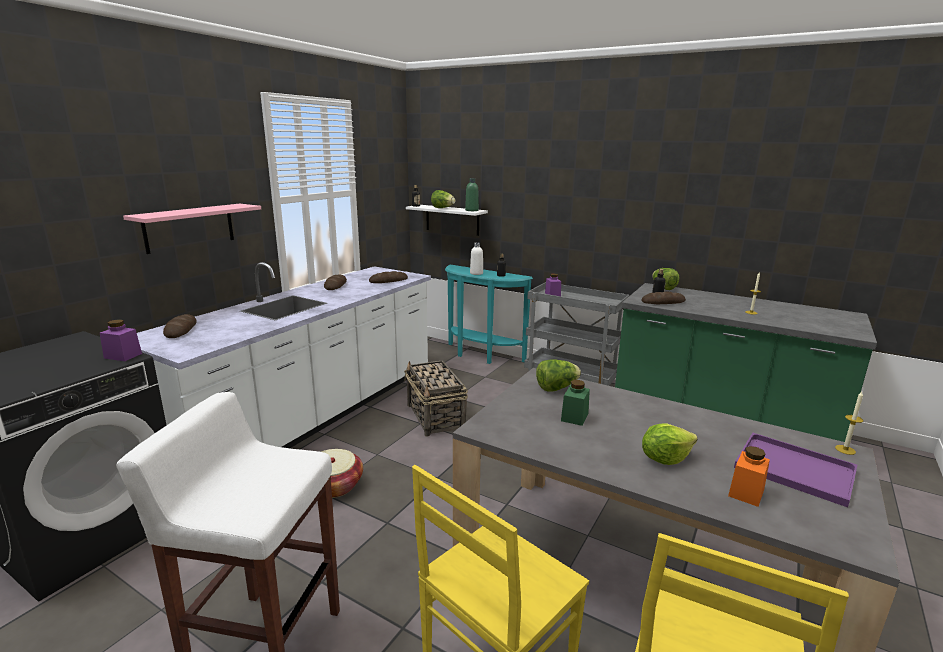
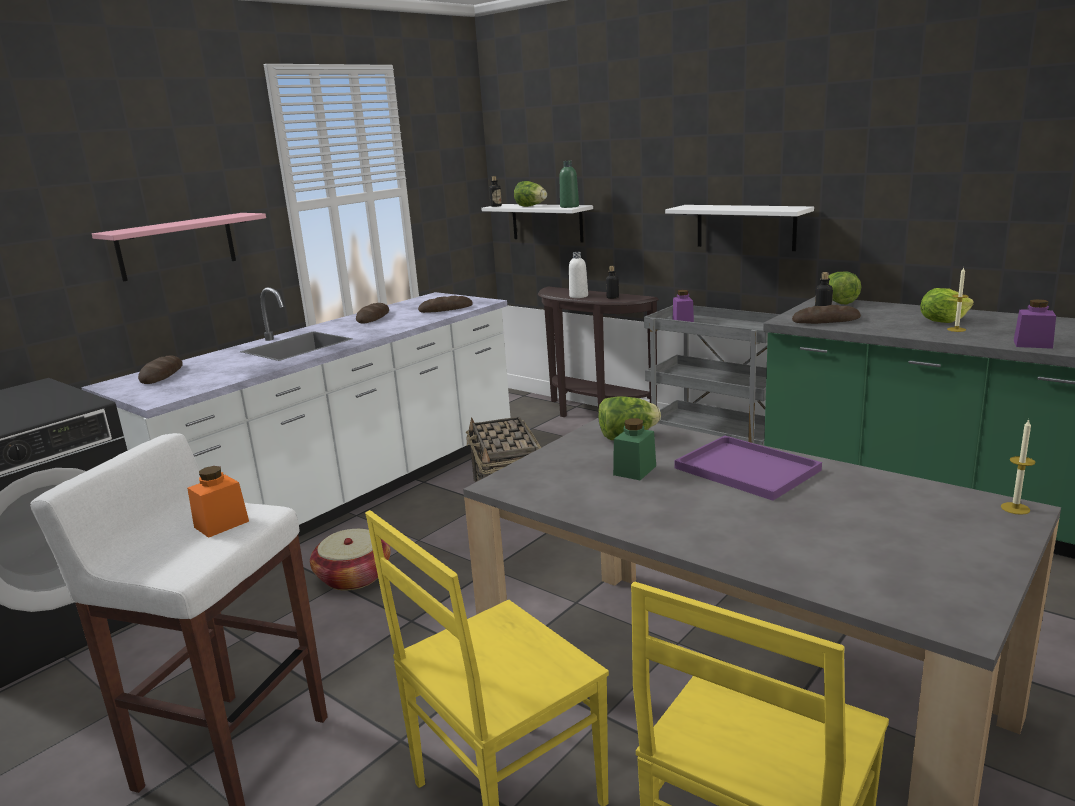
camera: 10 degrees right, 0 degrees up
purple jar [100,319,142,361] -> purple jar moved to [1014,299,1056,349]
turquoise console table [445,265,533,364] -> brown console table [538,286,659,417]
lettuce [642,424,698,465] -> lettuce moved to [920,288,974,323]
orange jar [728,446,770,507] -> orange jar moved to [187,466,249,538]
purple tray [734,433,857,507] -> purple tray moved to [674,436,822,501]
none -> white shelf [665,205,814,251]

